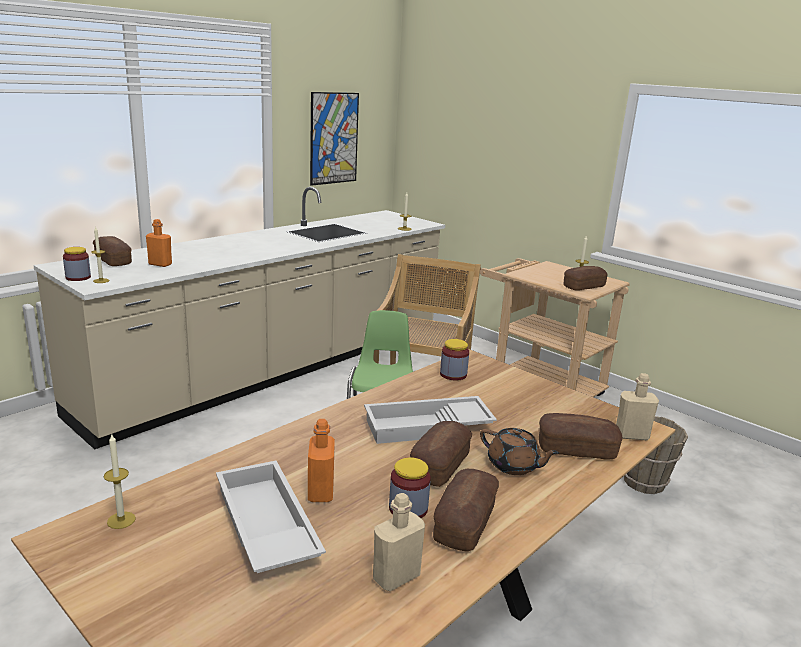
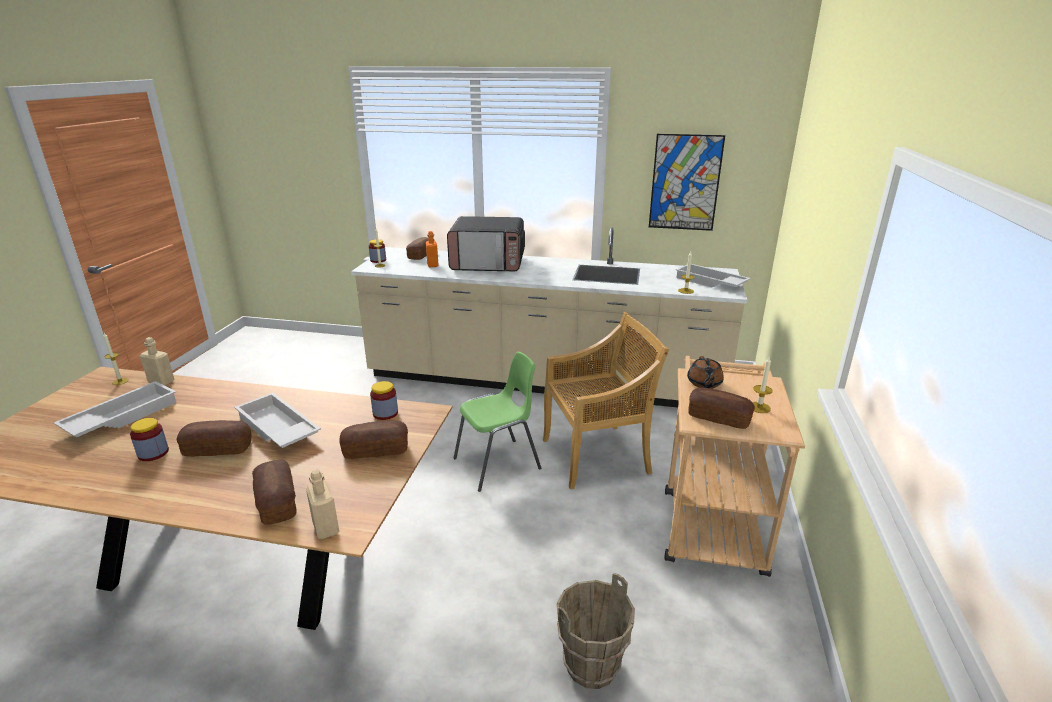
camera: 60 degrees right, 5 degrees up
orange bottle [308,419,335,502] -> none
beige bottle [373,493,425,591] -> beige bottle moved to [140,337,174,386]
bread [433,469,499,552] -> bread moved to [339,421,408,459]
brown teapot [480,428,559,475] -> brown teapot moved to [687,356,724,389]
none -> microwave [447,216,525,272]
none -> white tray [675,264,750,287]

